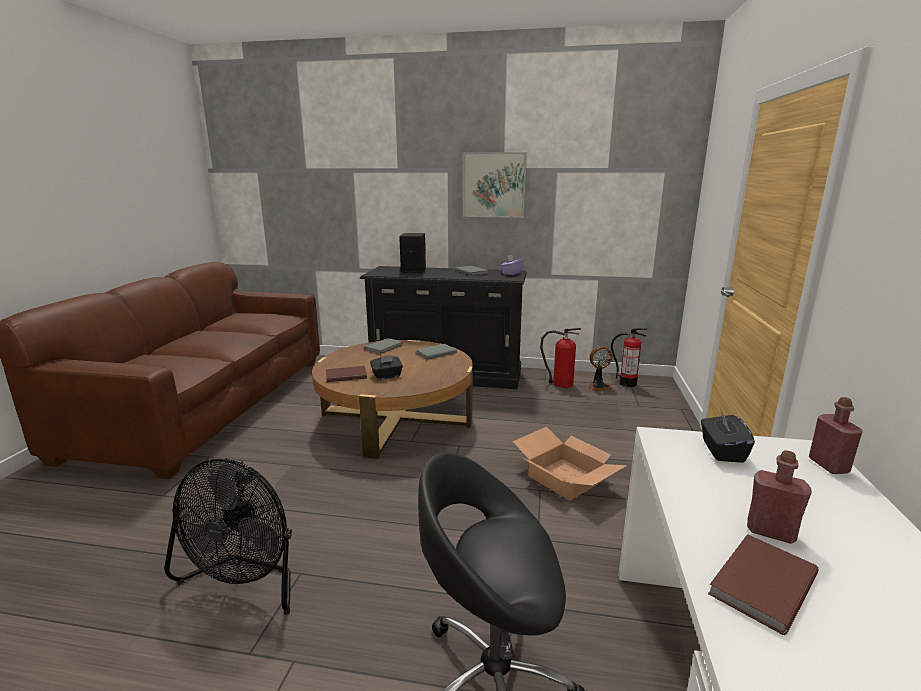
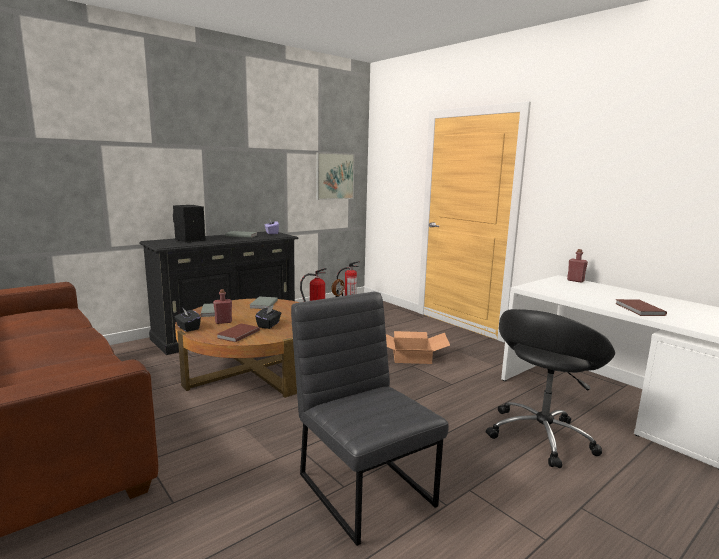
camera: 50 degrees left, 5 degrees down
black fan [164,458,292,615] -> grey chair [291,292,449,546]
picture [463,152,527,218] -> picture moved to [316,152,355,200]
black tissue box [701,409,755,463] -> black tissue box moved to [174,308,201,332]
red bottle [747,450,812,544] -> red bottle moved to [213,289,232,324]

